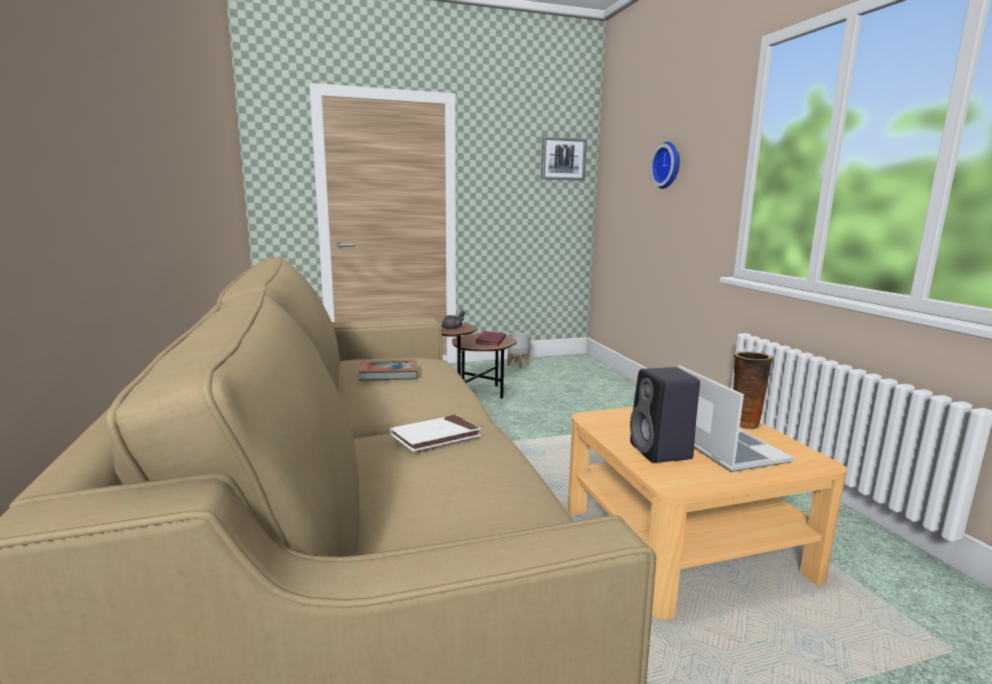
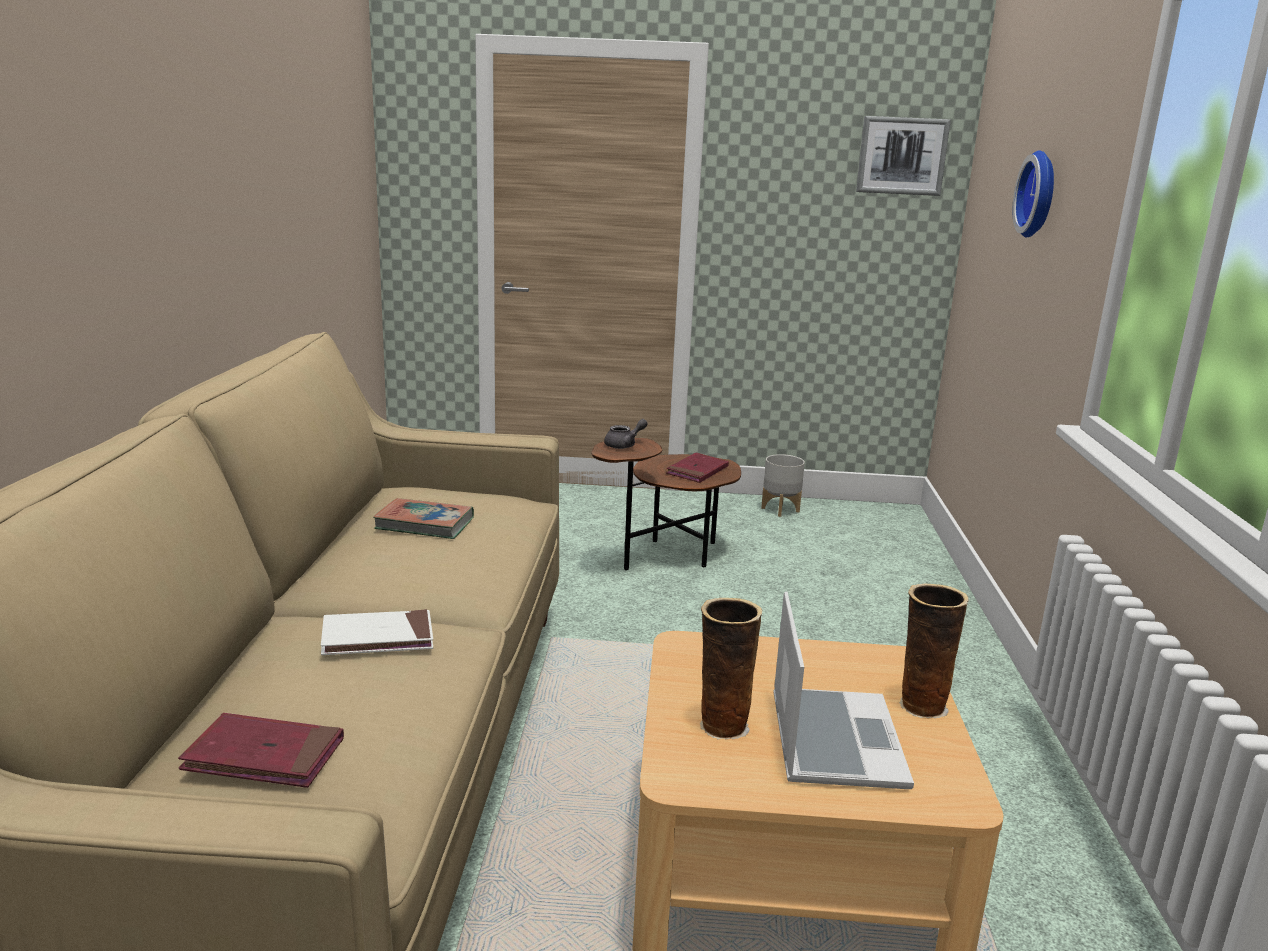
camera: 20 degrees right, 5 degrees up
black speaker [630,367,700,463] -> vase [700,598,762,740]
none -> red book [178,713,344,788]

